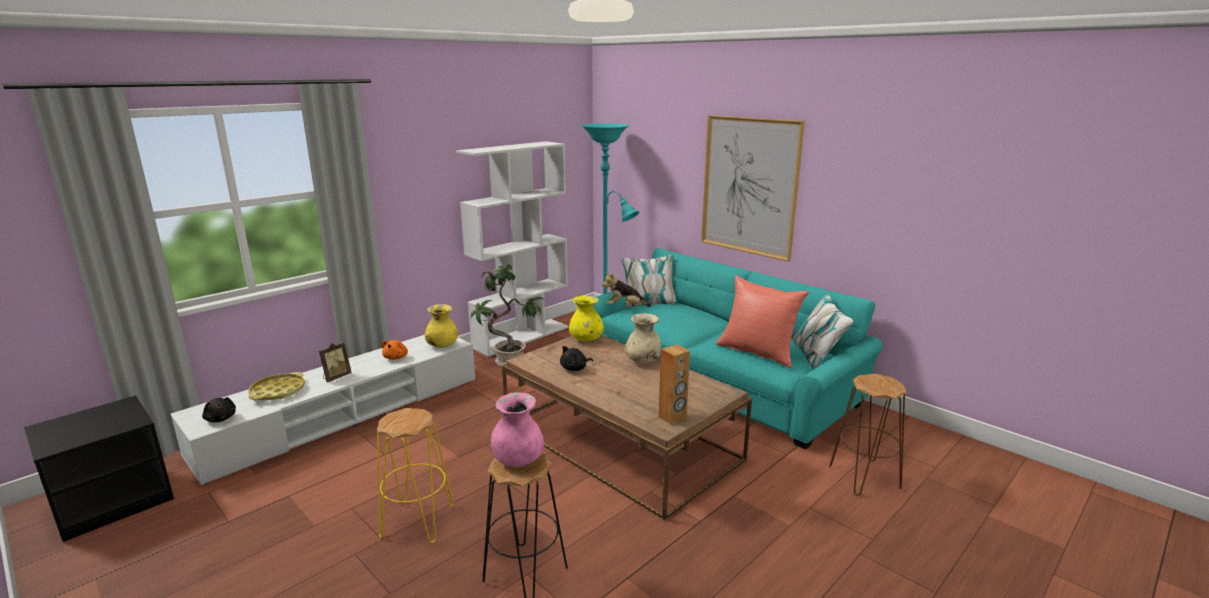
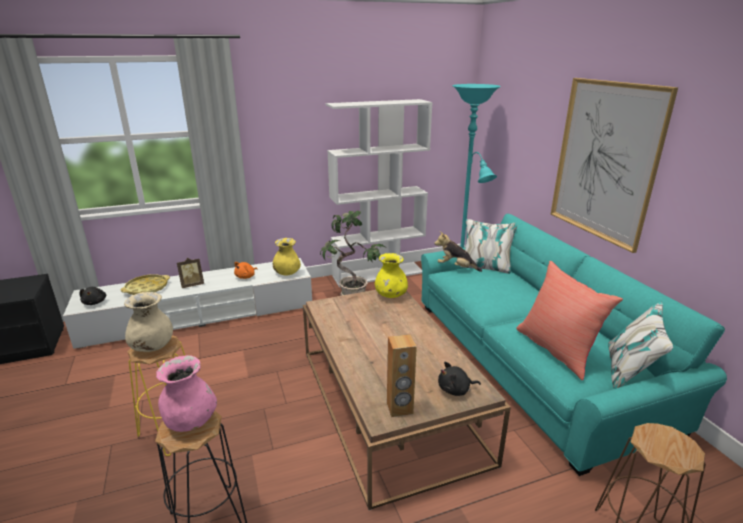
camera: 25 degrees right, 5 degrees up
black plush toy [560,346,593,371] -> black plush toy moved to [438,362,481,396]
beige vase [625,313,661,364] -> beige vase moved to [124,292,173,352]

